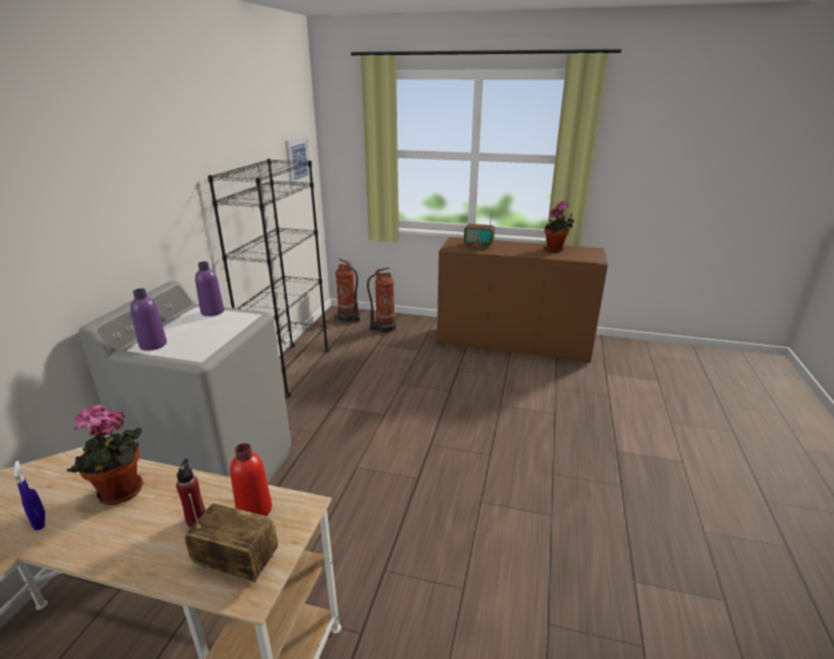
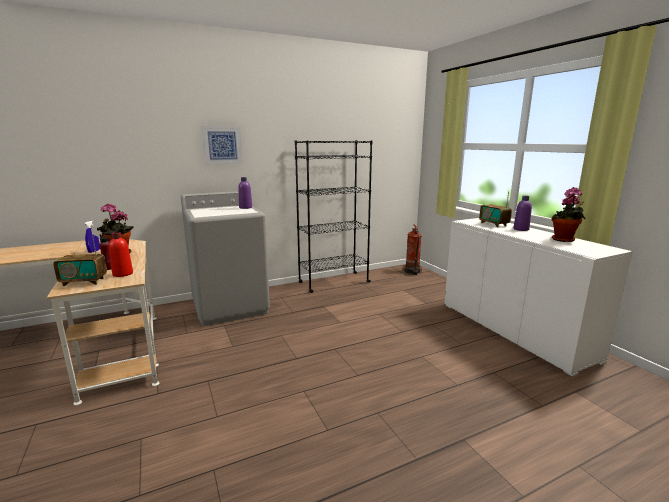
camera: 50 degrees right, 10 degrees down
purple bottle [130,288,167,351] -> purple bottle moved to [513,196,532,231]
radio [185,494,278,583] -> radio turned 105 degrees clockwise [53,234,107,286]
picture [285,136,310,187] -> picture moved to [201,126,242,165]
fire extinguisher [367,267,396,333] -> none
brown cabinet [437,237,608,363] -> white cabinet [444,218,633,376]

